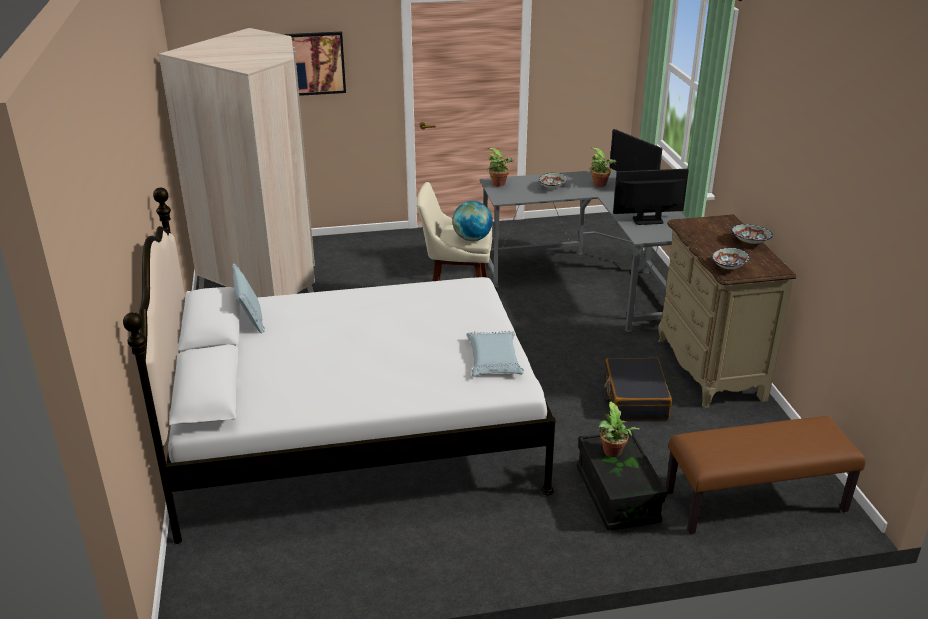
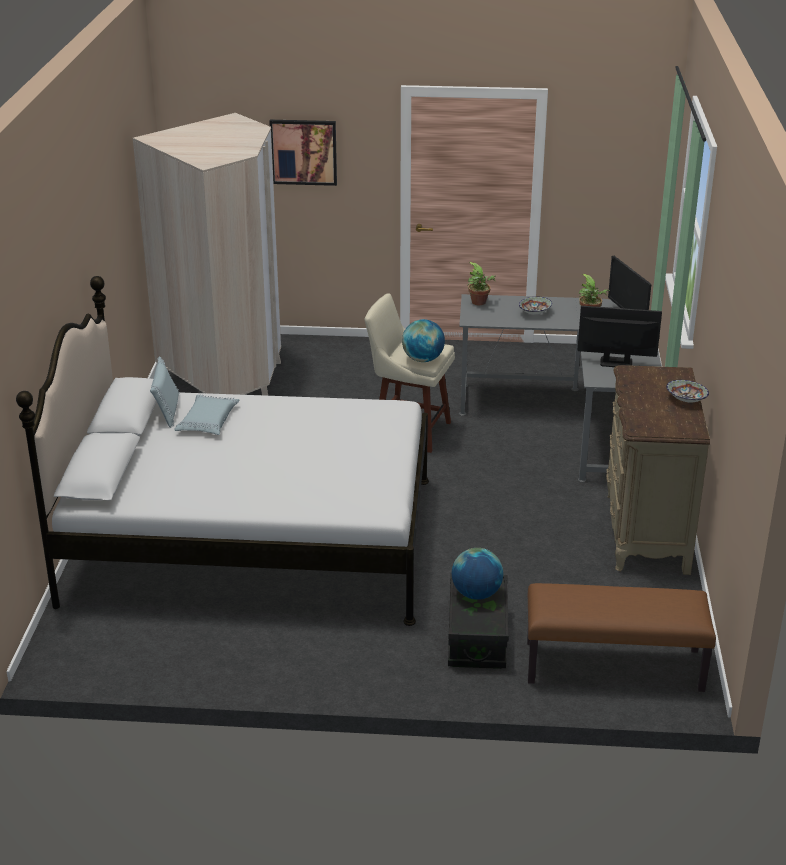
camera: 15 degrees right, 0 degrees up
blue pillow [466,331,524,377] -> blue pillow moved to [174,394,239,435]
potted plant [598,402,640,457] -> globe [452,548,503,600]
black suitcase [604,358,672,420] -> none
bowl [712,248,749,269] -> none

